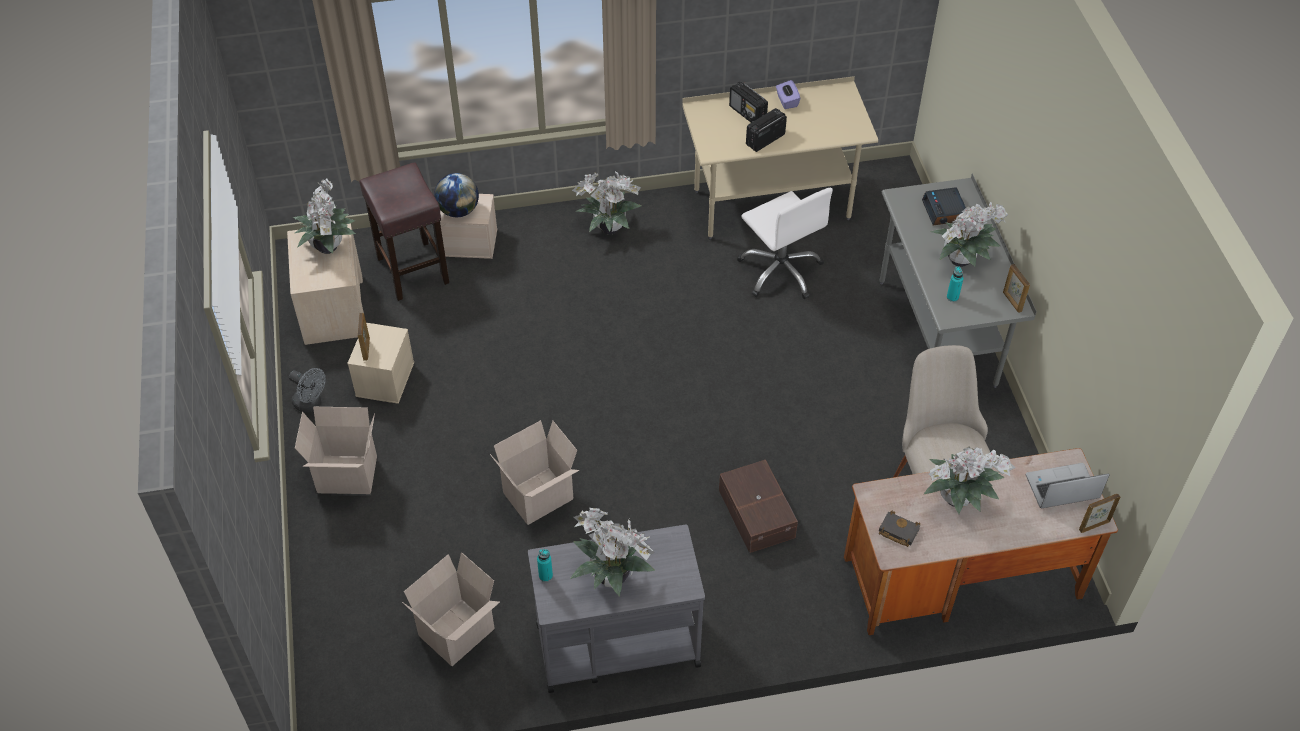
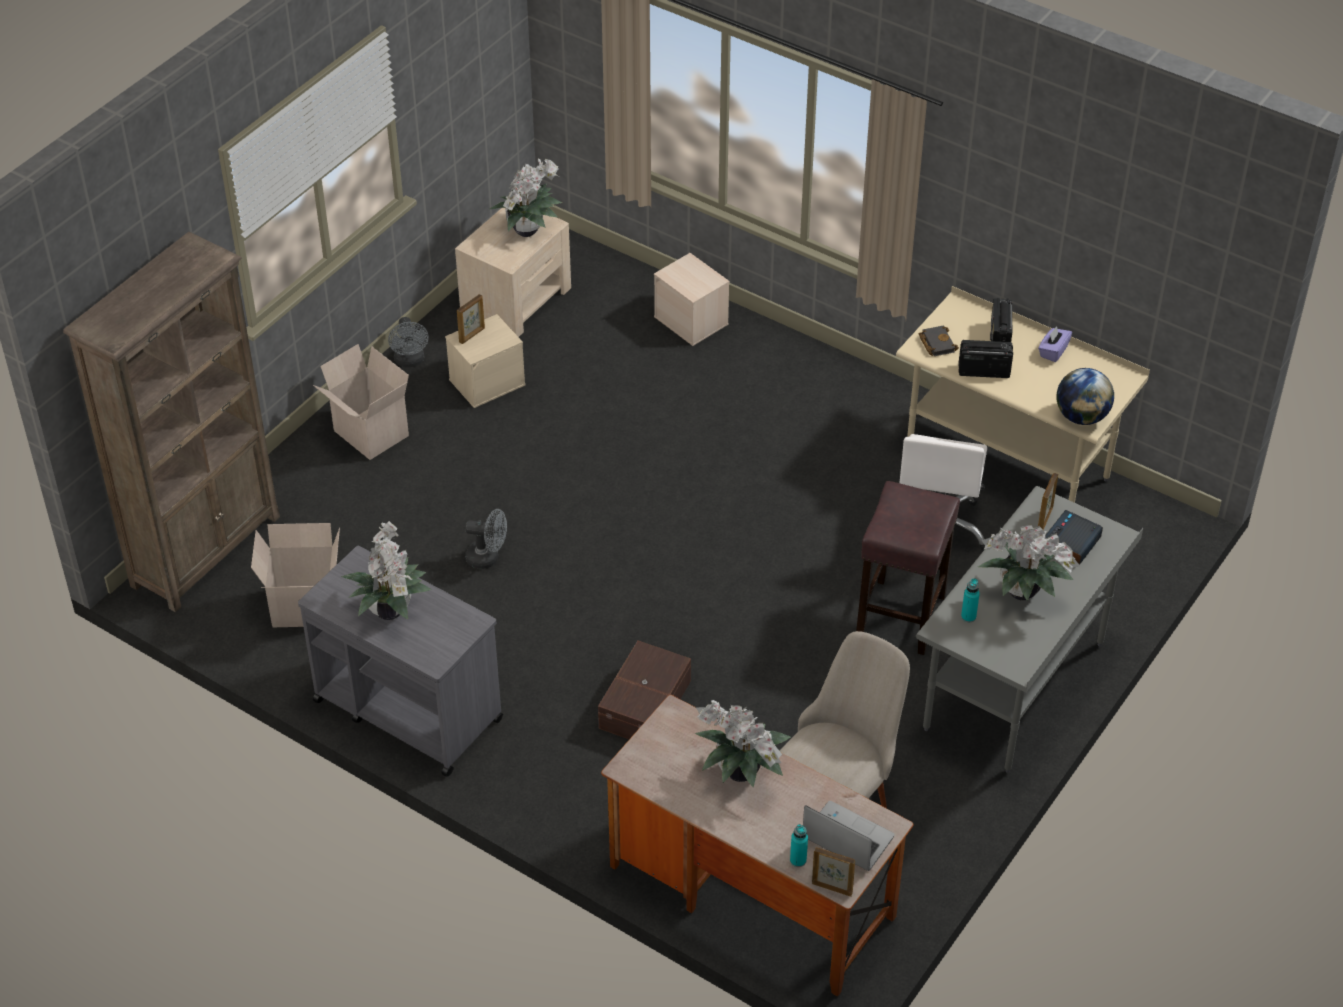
camera: 45 degrees right, 5 degrees down
brown stool [359,162,449,301] -> brown stool moved to [856,481,960,655]
globe [434,173,479,217] -> globe moved to [1057,368,1114,425]
cardboard box [490,420,579,525] -> grey fan [465,509,507,569]
turquoise bottle [537,549,553,582] -> turquoise bottle moved to [790,824,808,867]
potted plant [572,171,641,235] -> none
black book [879,511,920,547] -> black book moved to [919,326,959,356]
picture frame [1003,264,1030,313] -> picture frame moved to [1038,473,1058,530]
none -> brown bookcase [63,232,280,613]

